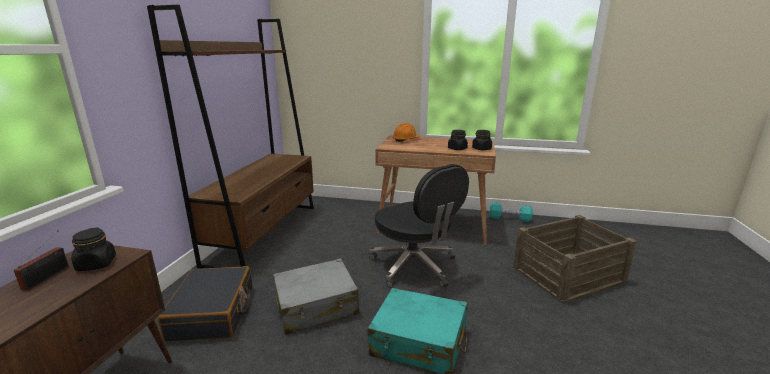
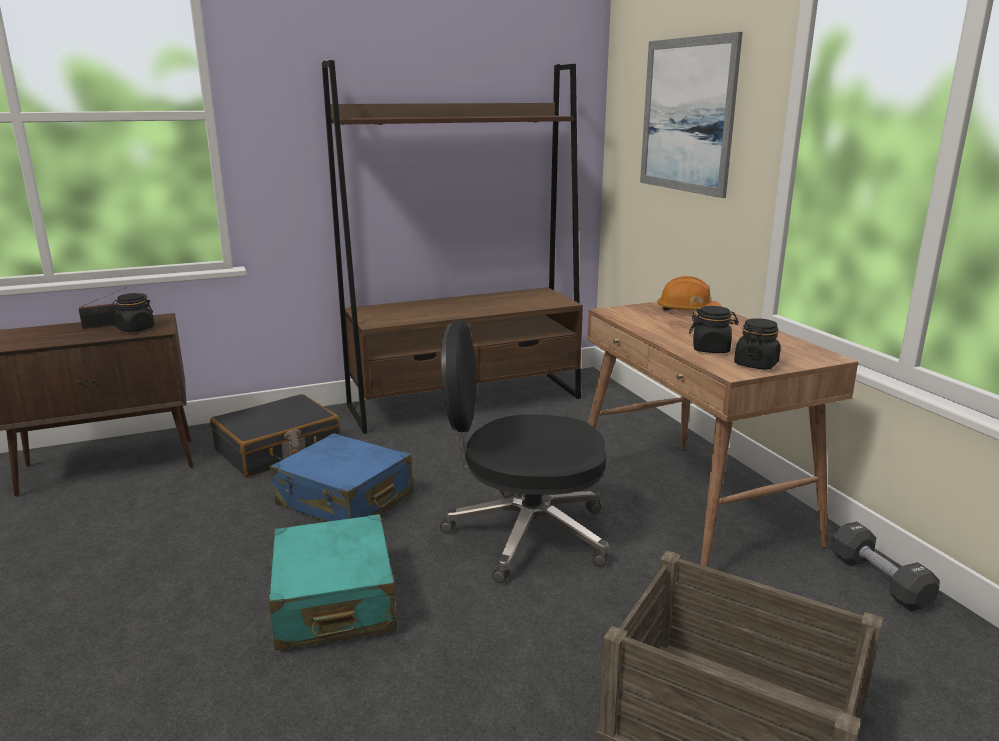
camera: 55 degrees right, 0 degrees up
grey suitcase [273,258,359,335] -> blue suitcase [270,433,414,522]
black office chair [369,164,469,288] -> black office chair turned 75 degrees clockwise [440,320,609,583]
turquoise dumbbell [490,202,533,222] -> black dumbbell [831,522,940,611]
none -> picture [640,32,743,198]

